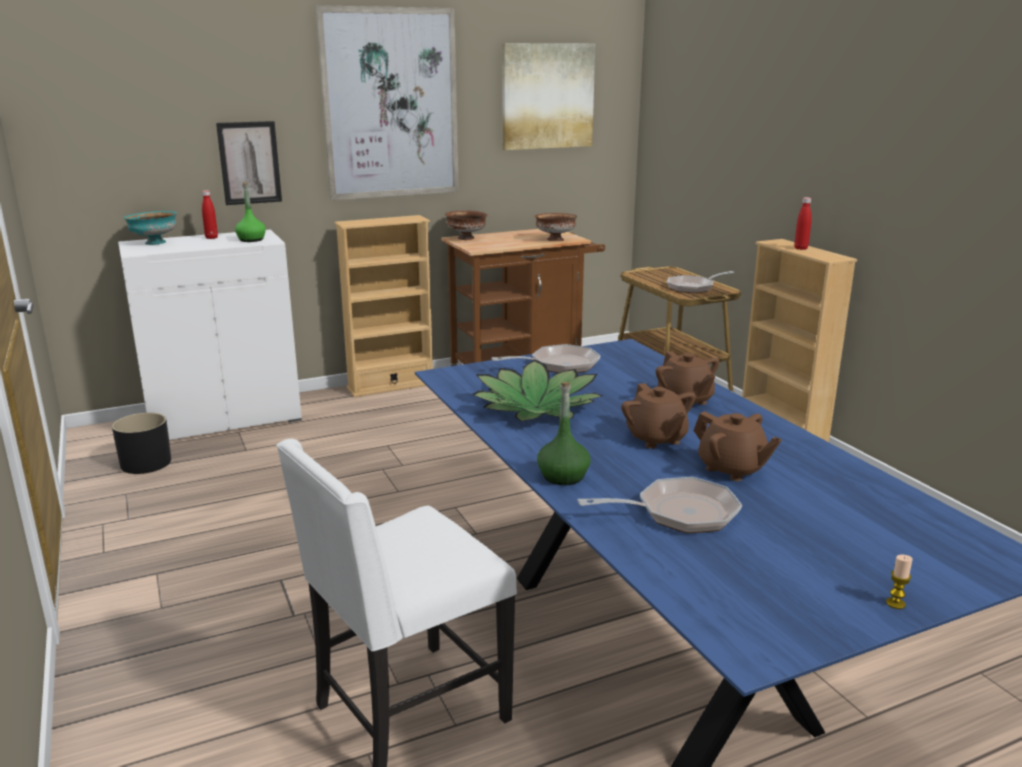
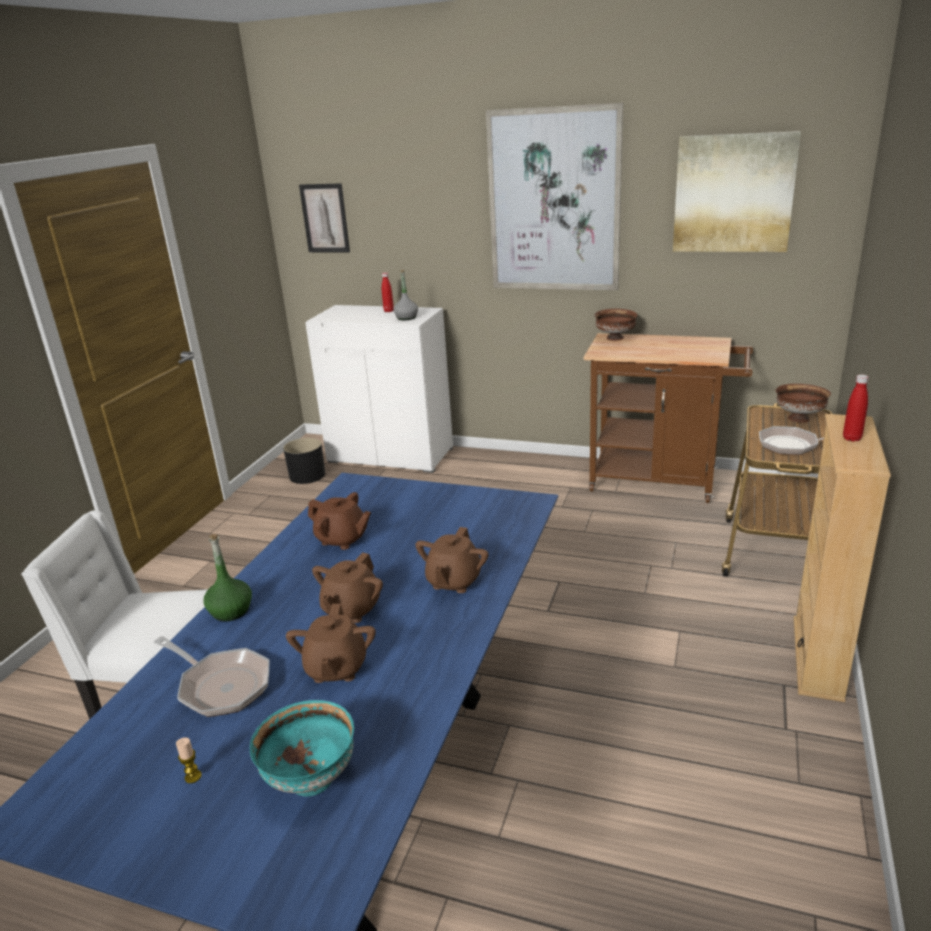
camera: 45 degrees right, 5 degrees up
turquoise bowl [124,211,177,245] -> turquoise bowl moved to [250,700,354,797]
picture [216,121,282,205] -> picture moved to [299,183,350,253]
green bottle [235,182,266,242] -> grey bottle [394,270,418,320]
beige bookcase [334,215,433,397] -> none
potted plant [472,360,603,421] -> brown teapot [308,492,371,550]
frying pan [491,344,600,373] -> none
brown bowl [535,213,577,241] -> brown bowl moved to [776,384,831,423]
candle [886,555,913,609] -> candle moved to [176,737,202,783]

